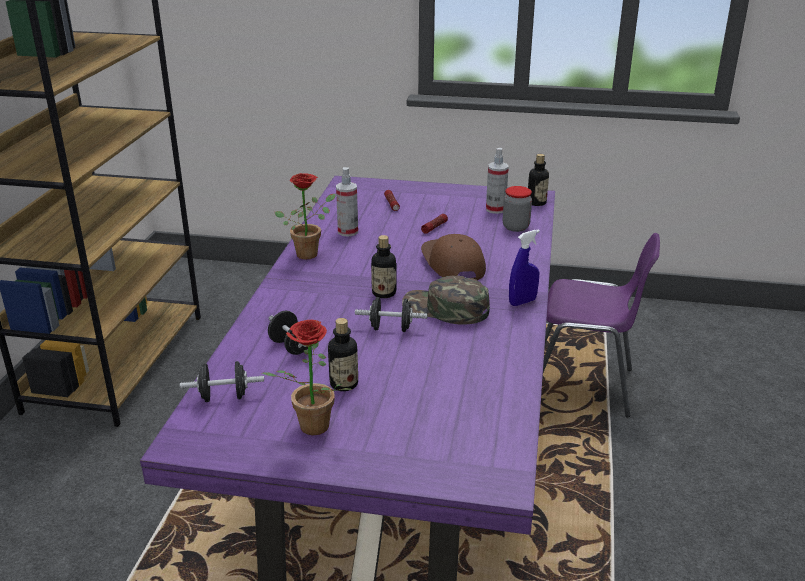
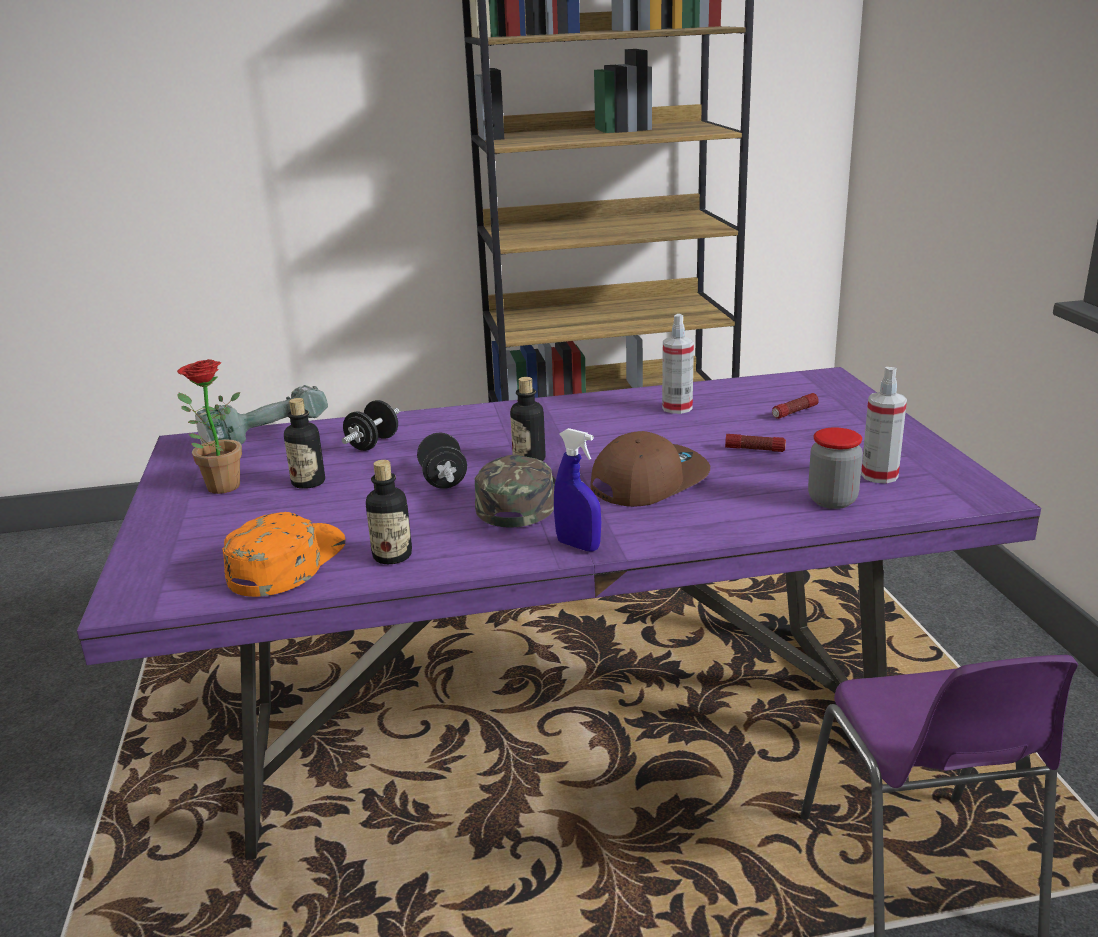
camera: 70 degrees right, 5 degrees down
black dumbbell [180,361,264,402] -> power drill [195,385,328,445]
potted plant [275,173,336,259] -> none
bottle [528,154,549,206] -> bottle moved to [366,460,412,564]
none -> orange cap [222,512,346,597]

